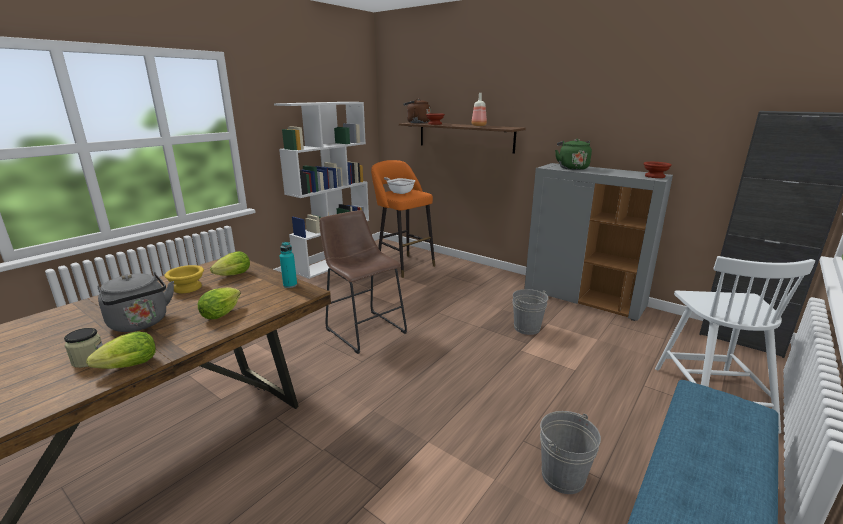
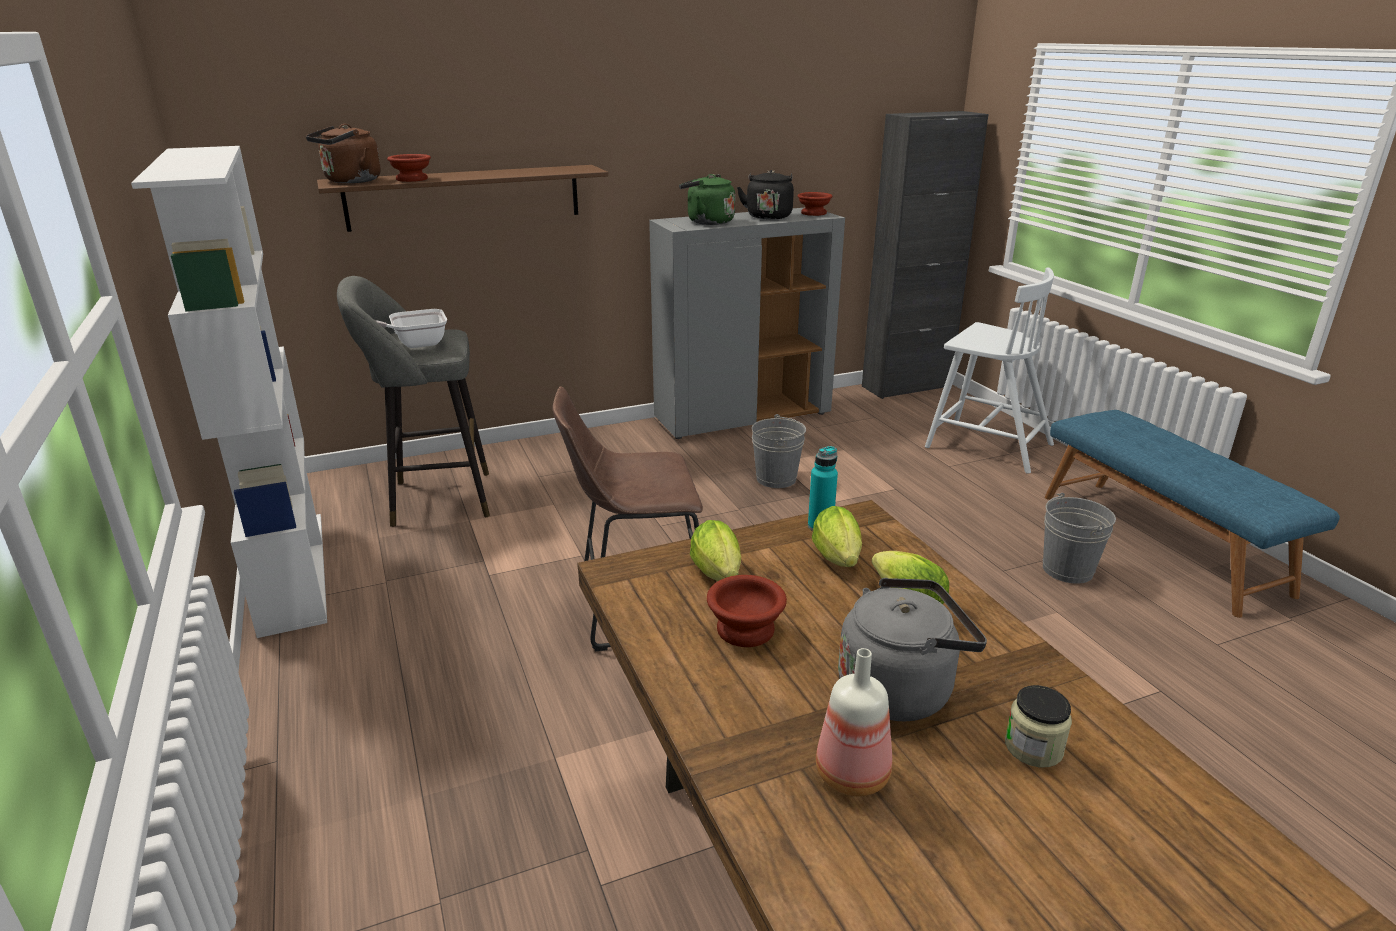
camera: 60 degrees left, 5 degrees up
lettuce [86,331,156,369] -> lettuce moved to [812,506,862,567]
yellow bowl [164,265,204,293] -> brown bowl [707,575,787,647]
orange stool [371,160,435,278] -> grey stool [337,276,490,527]
bottle [471,93,487,126] -> bottle moved to [816,648,892,797]
none -> black kettle [737,170,794,220]

